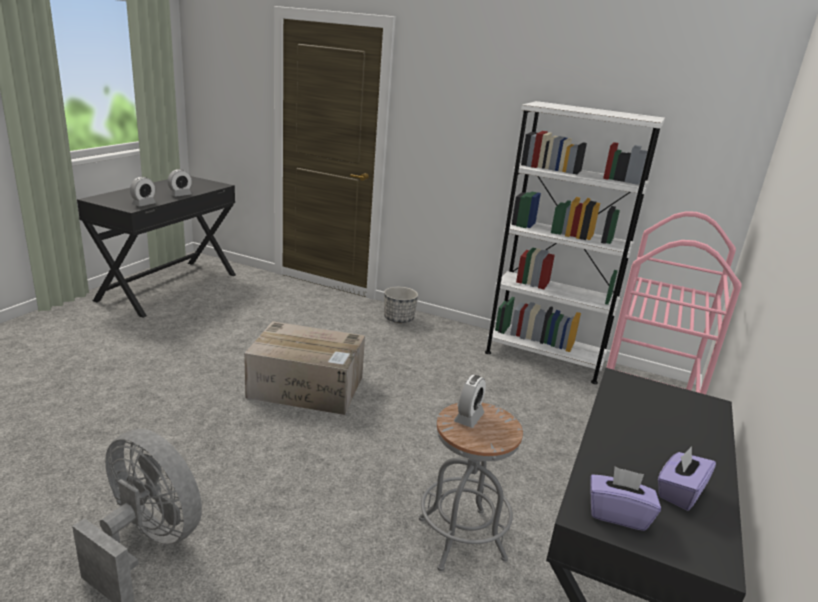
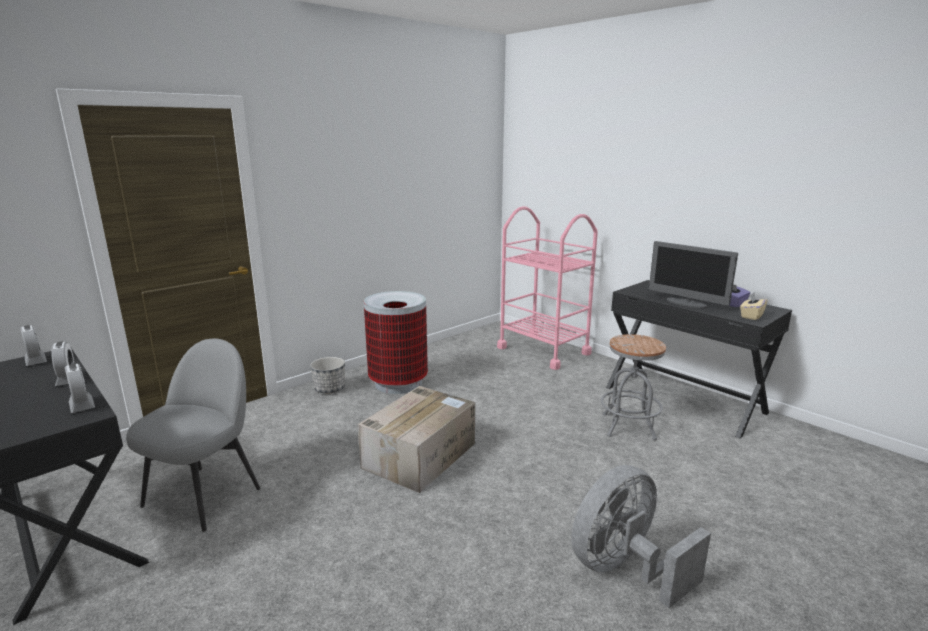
camera: 65 degrees left, 5 degrees down
alarm clock [453,375,486,428] -> alarm clock moved to [20,325,47,366]
white bookcase [485,101,665,384] -> none
purple tissue box [591,466,661,531] -> beige tissue box [740,293,768,320]
none -> grey chair [126,338,261,532]
none -> trash can [364,291,428,394]
none -> monitor [649,241,738,308]

